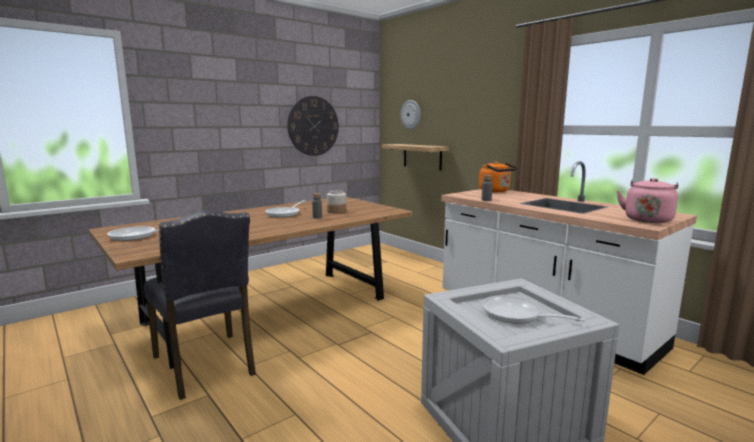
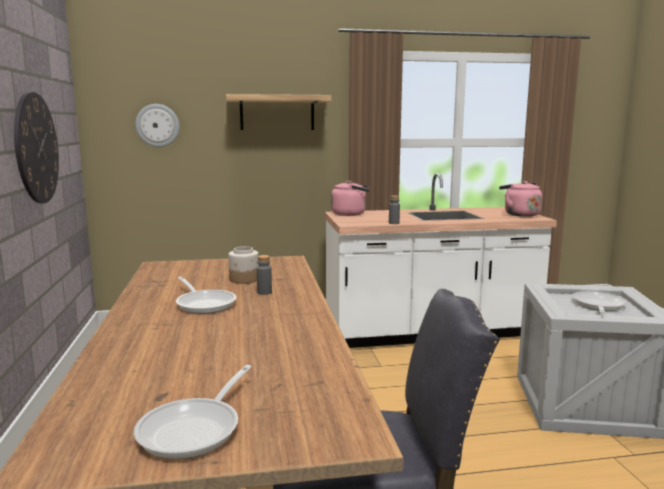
camera: 60 degrees left, 0 degrees up
shelf [382,144,449,171] -> shelf moved to [226,94,331,130]
orange kettle [479,161,518,192] -> pink kettle [331,181,369,216]
frying pan [481,295,586,324] -> frying pan turned 135 degrees clockwise [572,291,627,313]

